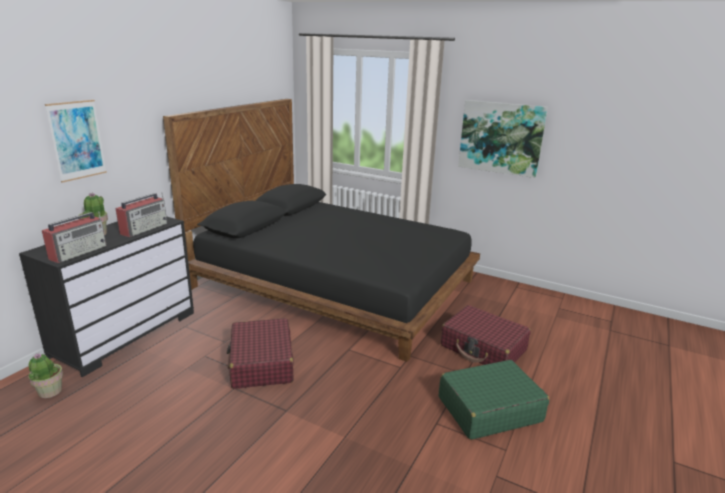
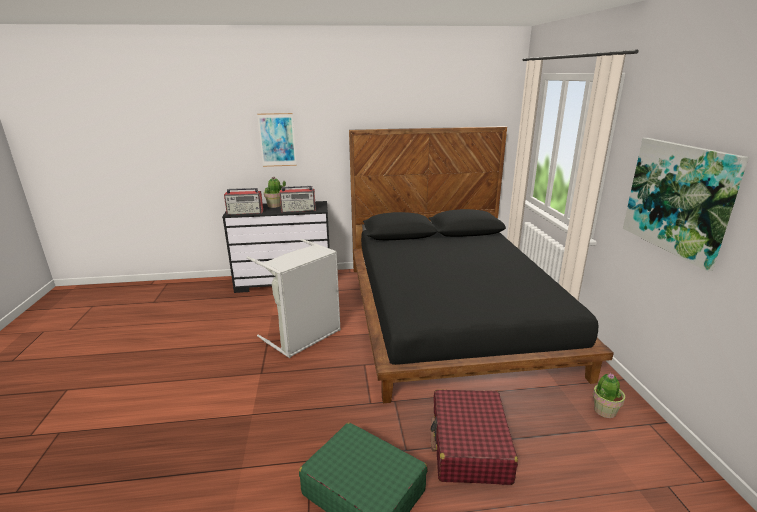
camera: 55 degrees right, 0 degrees up
potted plant [28,353,63,398] -> potted plant moved to [593,373,626,418]
red suitcase [227,318,294,389] -> grey laundry basket [246,239,341,358]

